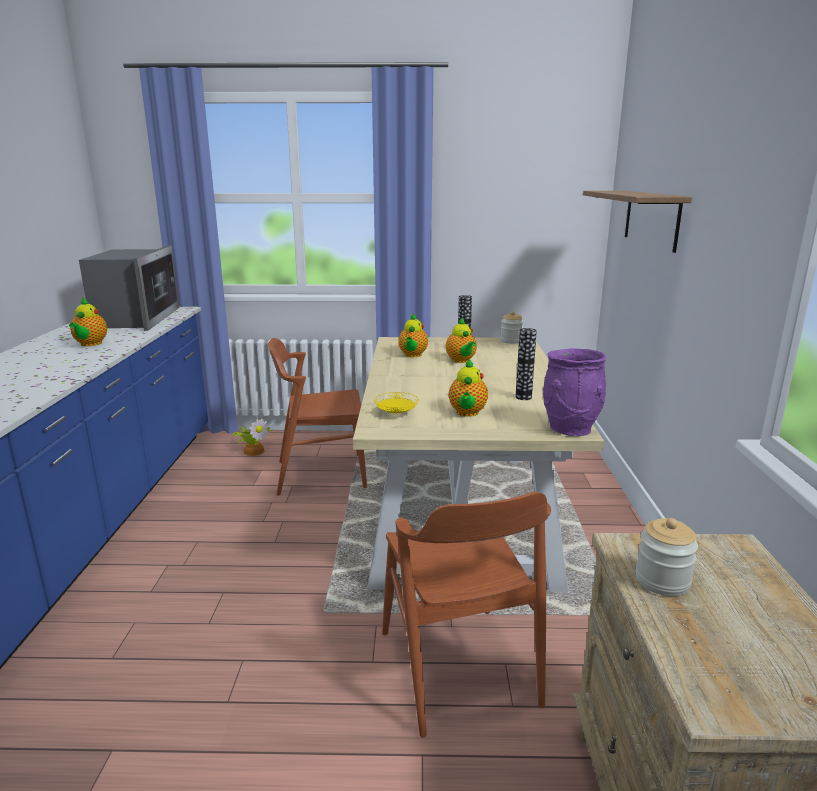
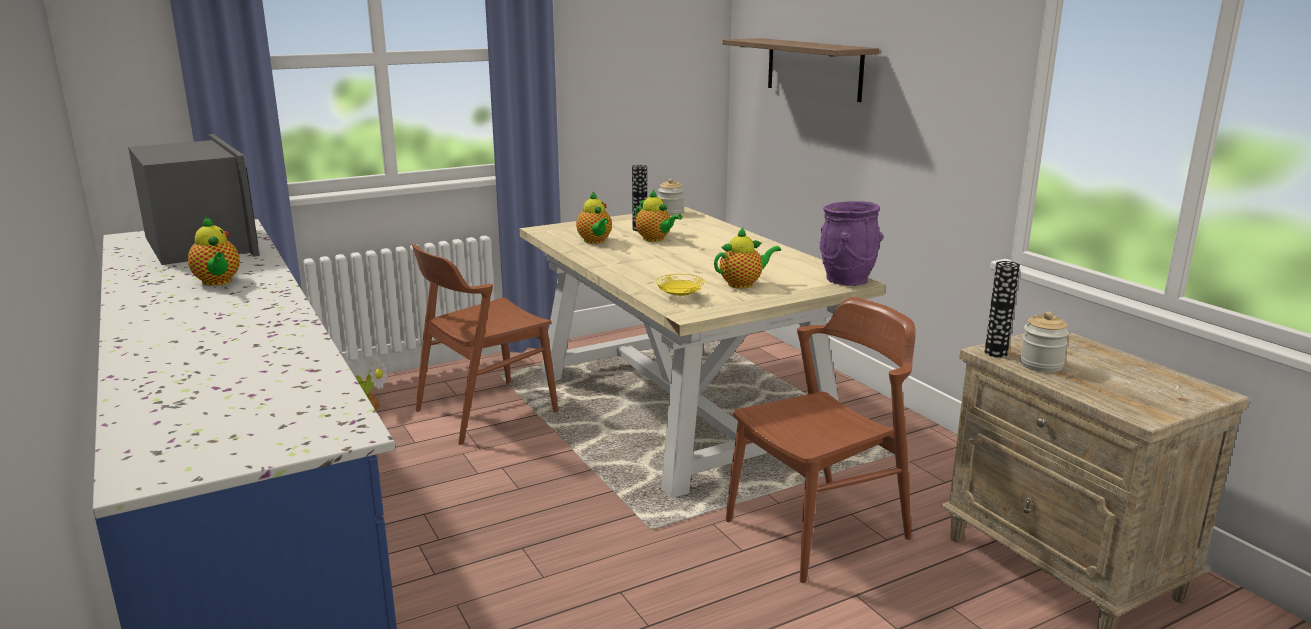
camera: 30 degrees left, 0 degrees up
brown chair [382,492,551,738] -> brown chair turned 75 degrees counterclockwise [726,297,915,583]
teapot [449,359,488,416] -> teapot turned 90 degrees counterclockwise [714,227,781,288]
vase [516,328,537,400] -> vase moved to [985,261,1020,357]

